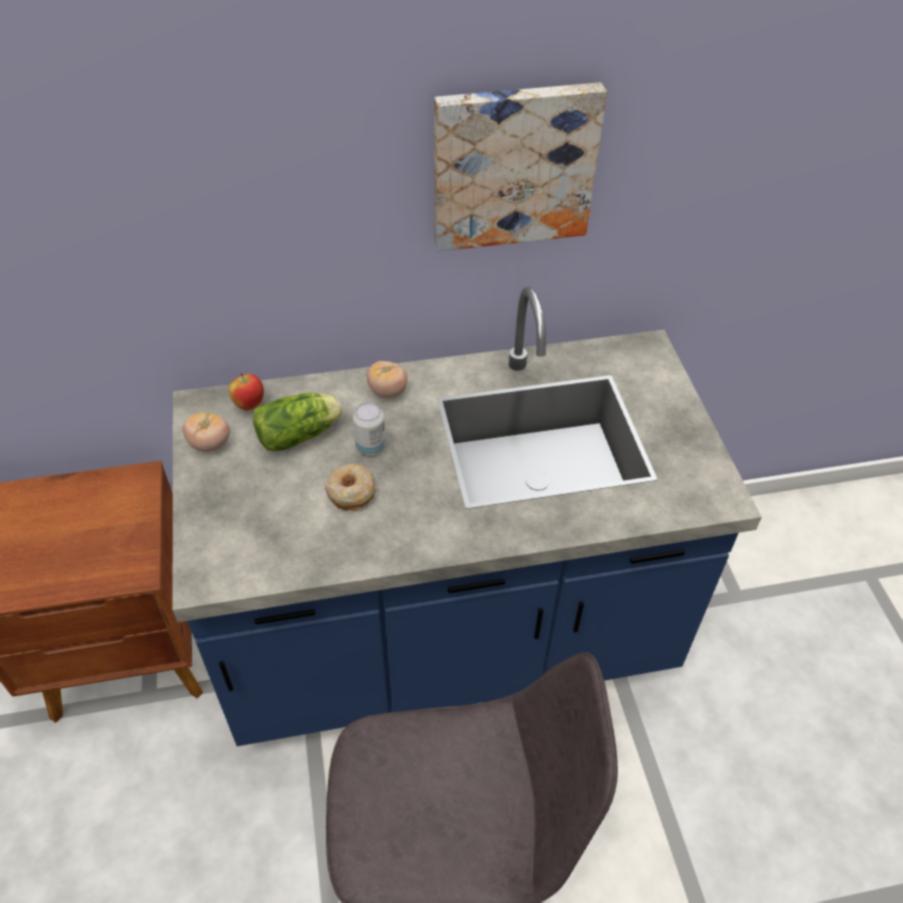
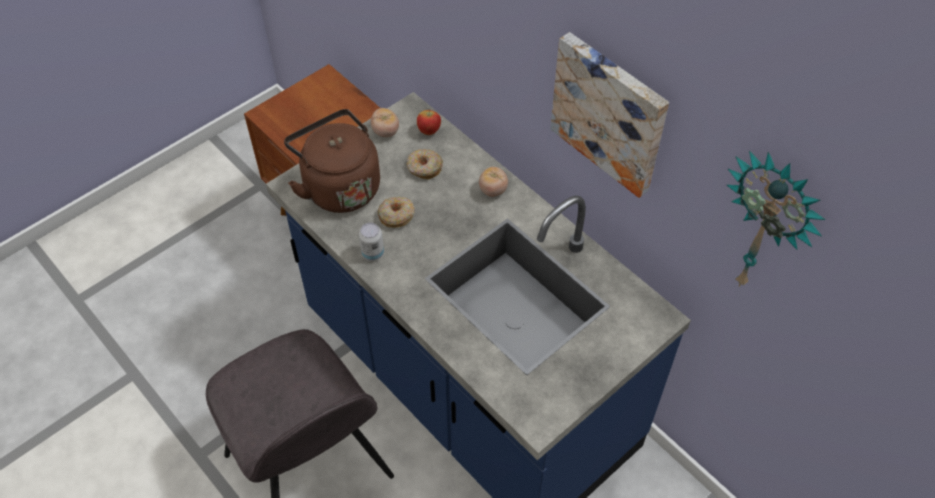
camera: 60 degrees right, 5 degrees up
lettuce [253,393,342,451] -> donut [407,149,443,180]
can [353,402,386,455] -> can moved to [359,223,384,261]
none -> brown kettle [284,109,380,213]
none -> wall clock [727,151,825,287]

